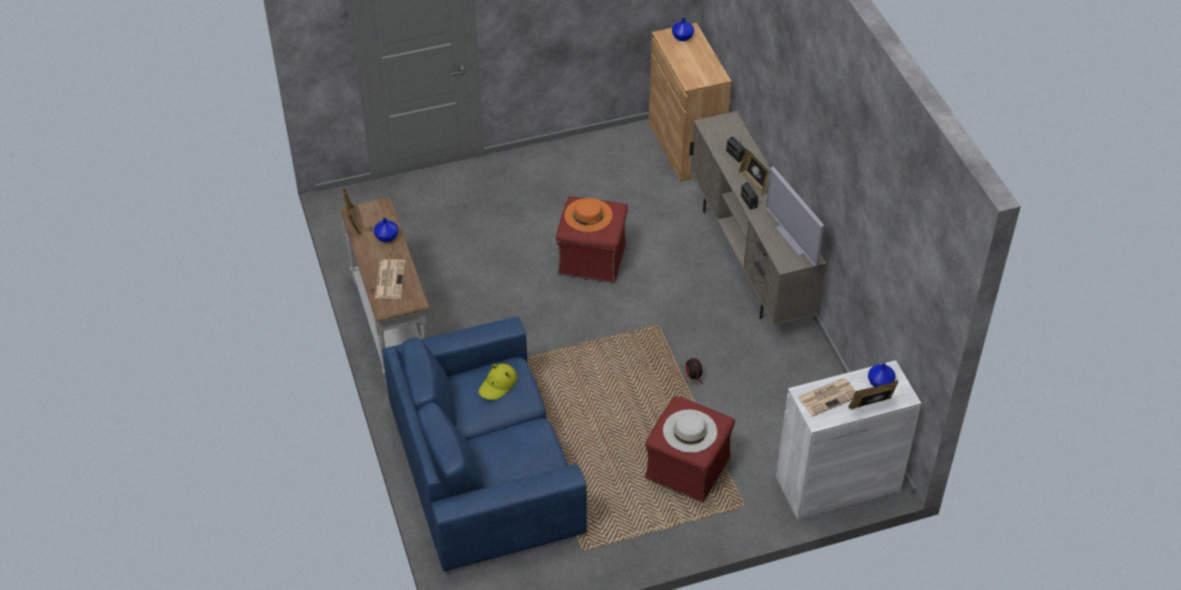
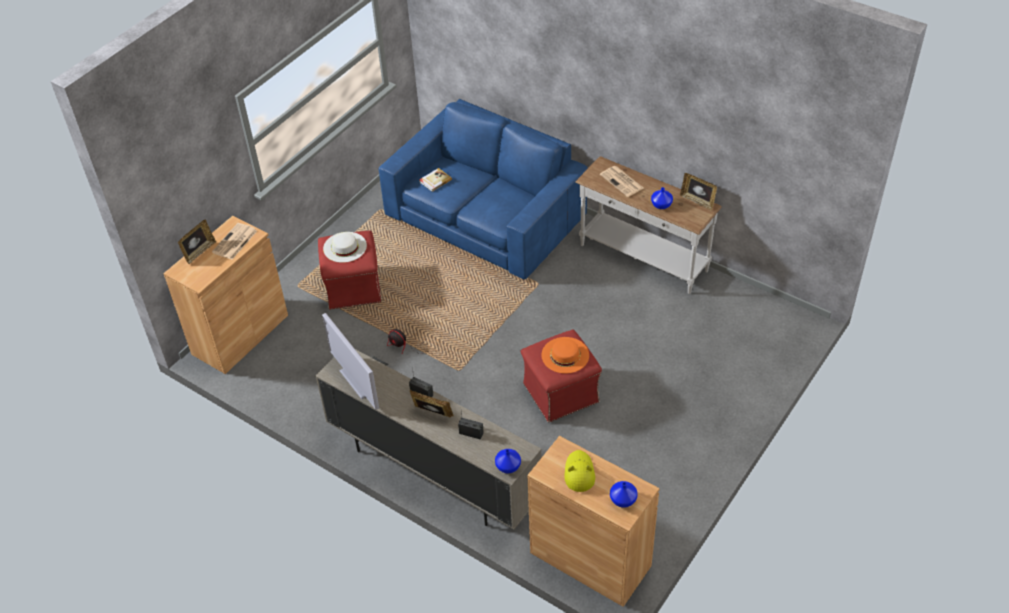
camera: 145 degrees right, 0 degrees up
yellow hat [479,363,517,400] -> yellow hat moved to [564,450,595,492]
television [766,167,824,267] -> television turned 150 degrees counterclockwise [322,313,379,410]
white cabinet [776,360,922,520] -> brown cabinet [163,216,288,374]
blue vase [868,363,896,387] -> blue vase moved to [495,449,521,474]
none -> book [419,168,452,192]

